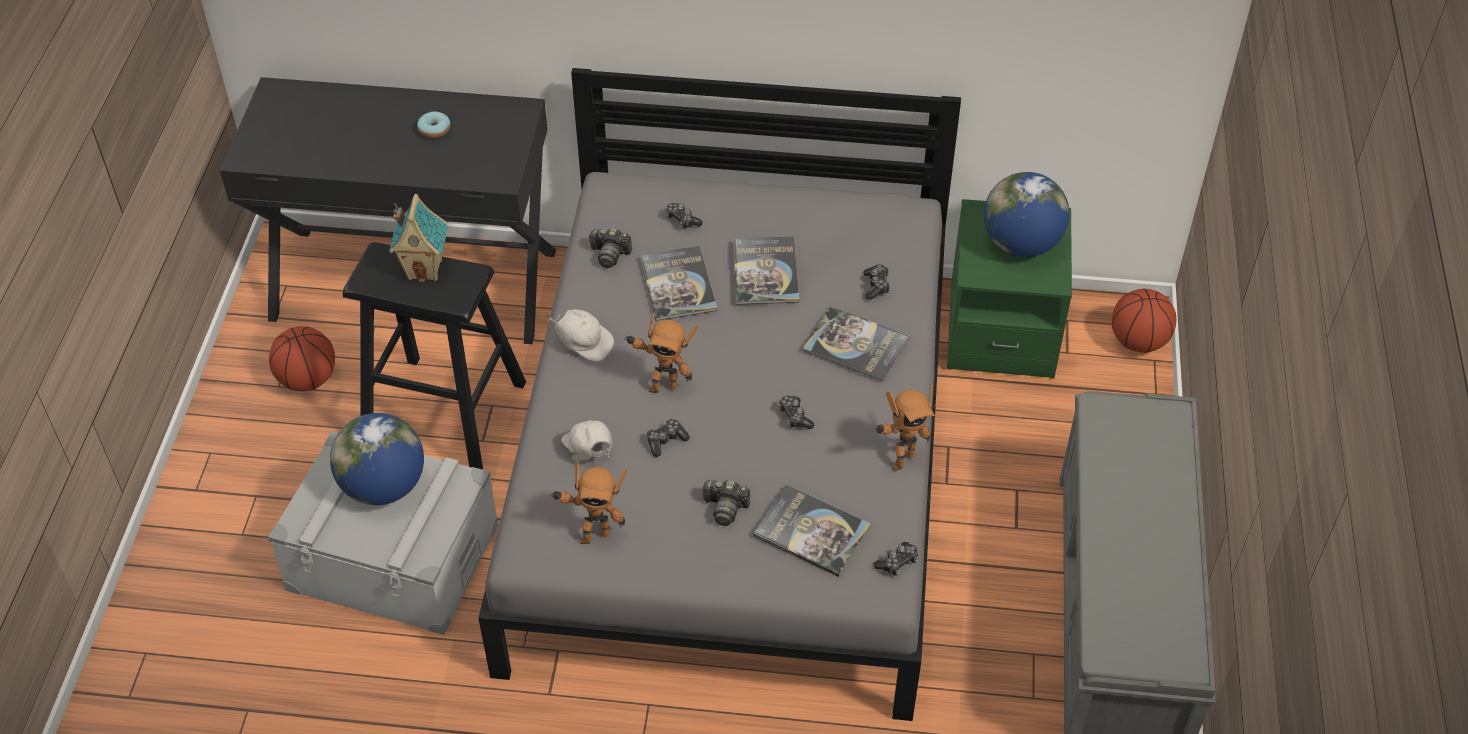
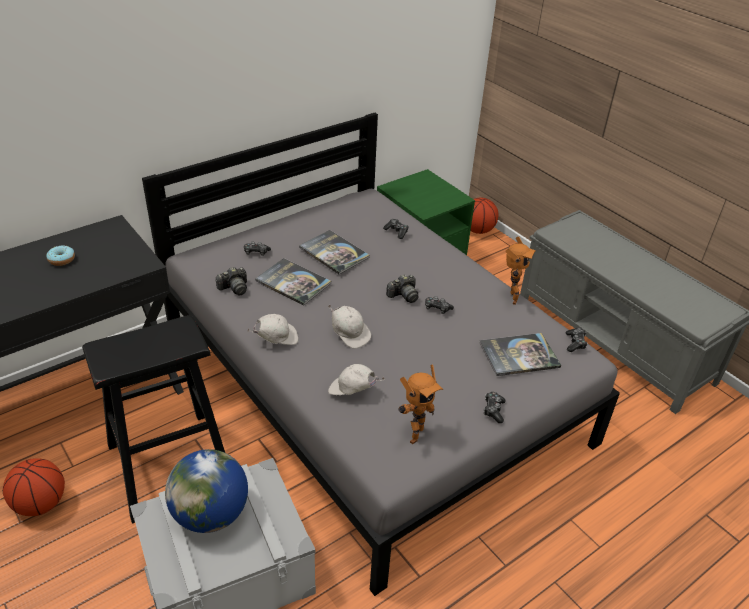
camera: 45 degrees left, 10 degrees down
toy house [389,194,448,282] -> none
toy robot [624,312,698,393] -> white cap [328,305,371,349]
game controller [647,419,690,457] -> game controller moved to [484,392,506,423]
camera [702,480,750,526] -> camera moved to [386,274,418,303]
book [803,306,910,381] -> none
globe [984,172,1069,257] -> none

